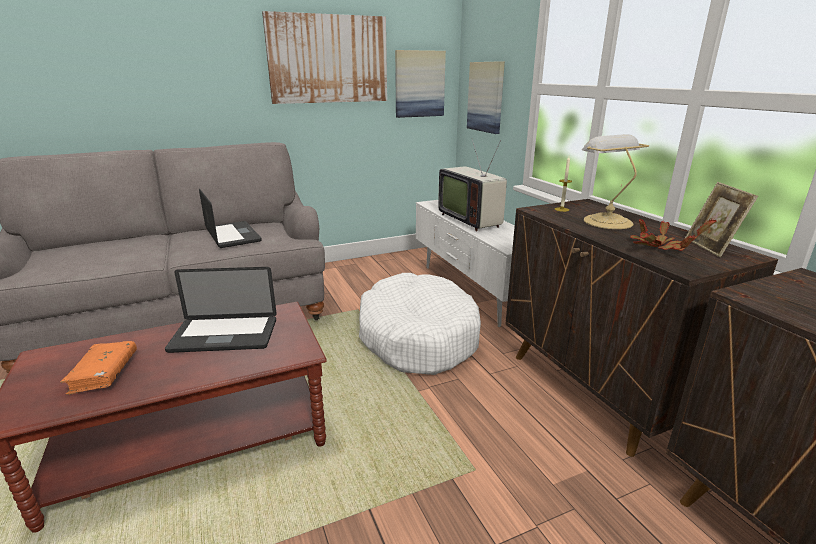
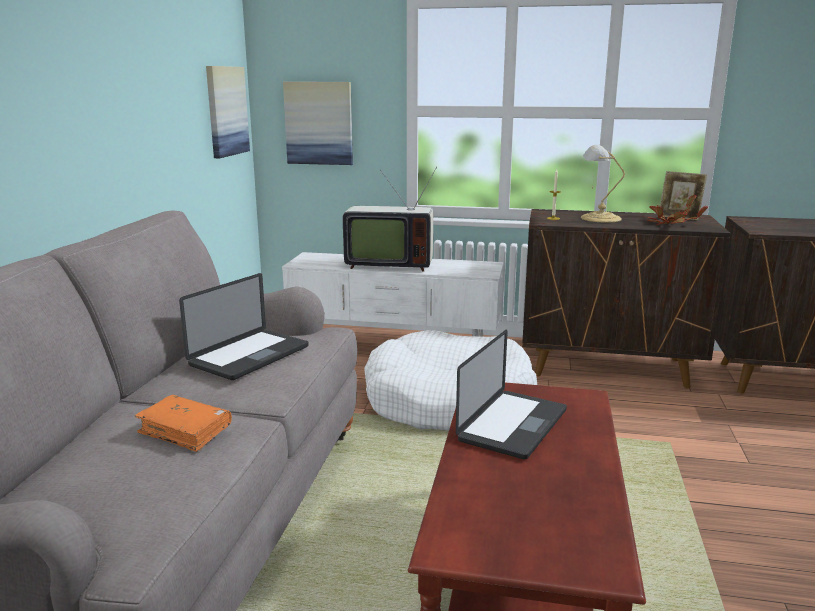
camera: 55 degrees left, 5 degrees down
orange book [60,341,137,395] -> orange book moved to [135,395,232,452]
laptop [199,189,262,248] -> laptop turned 120 degrees clockwise [179,273,308,380]
picture [262,11,387,104] -> none

